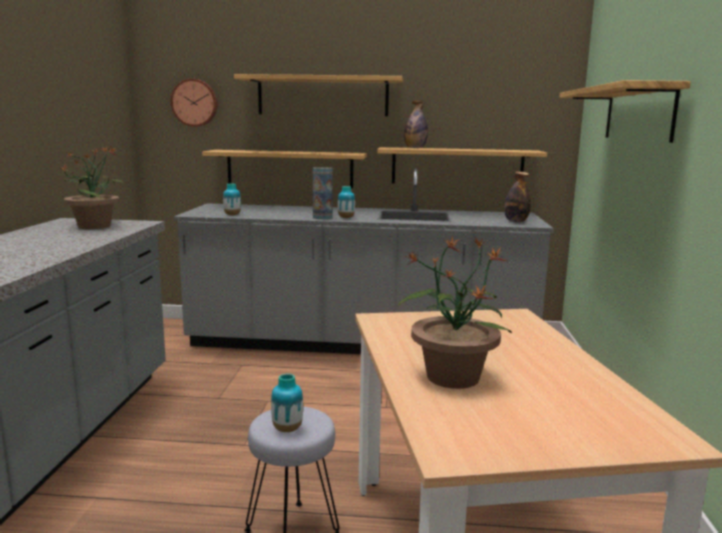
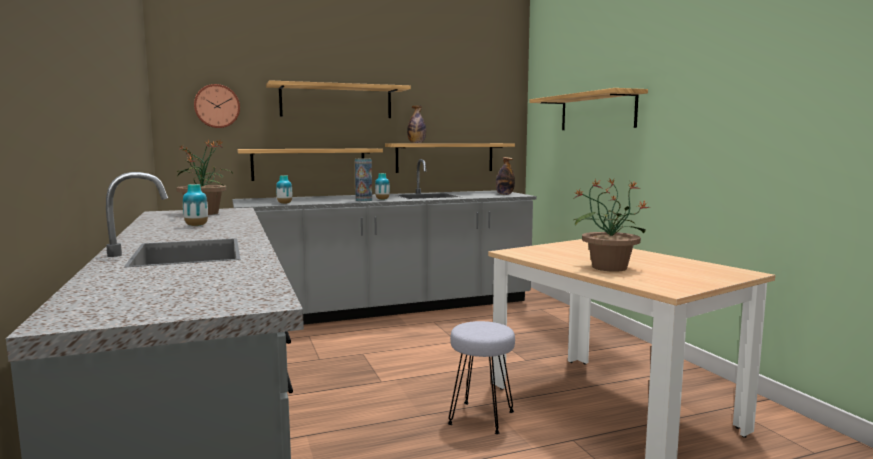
camera: 25 degrees left, 5 degrees down
vase [271,374,303,432] -> vase moved to [183,184,208,226]

